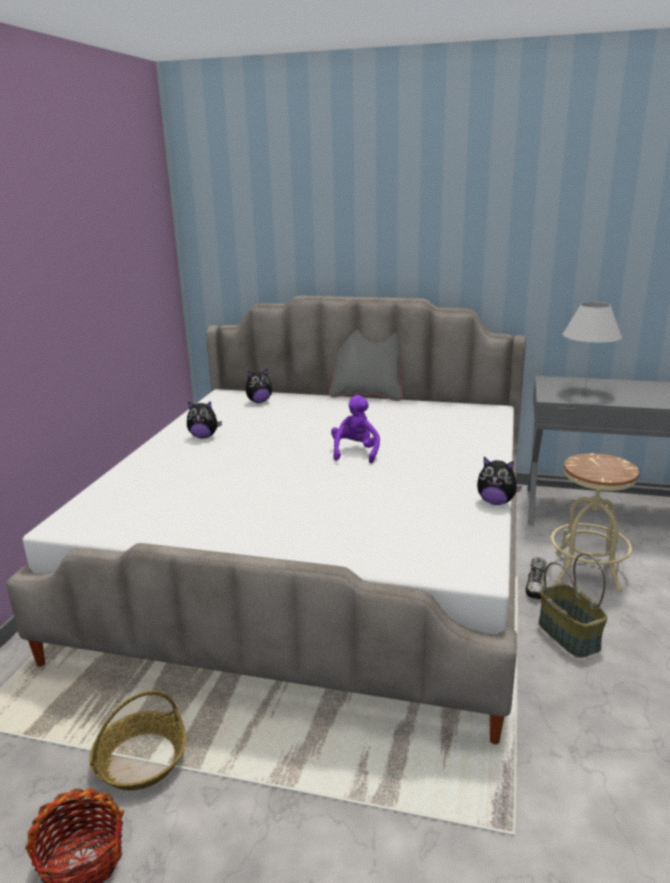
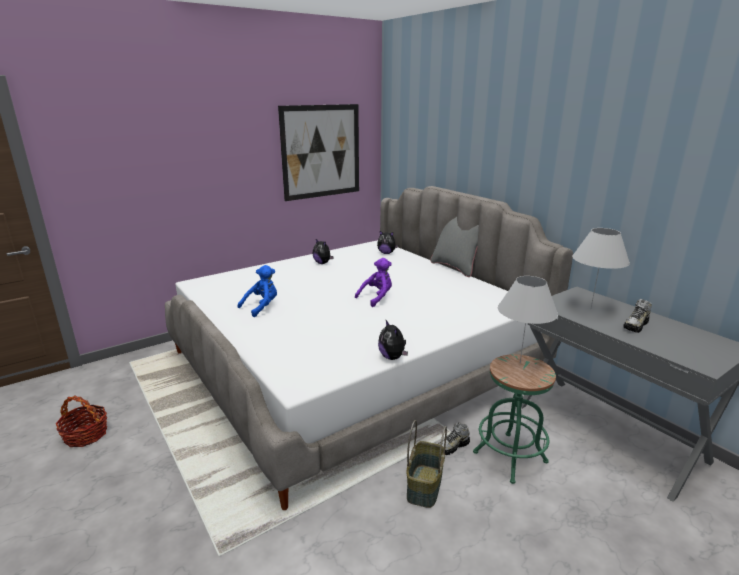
camera: 40 degrees right, 0 degrees up
basket [89,691,186,791] -> none
beige stool [551,453,639,592] -> green stool [473,354,556,484]
none -> blue plush toy [237,265,277,317]
none -> picture [278,104,359,201]
none -> white table lamp [498,276,558,363]
none -> shoe [624,299,652,333]

